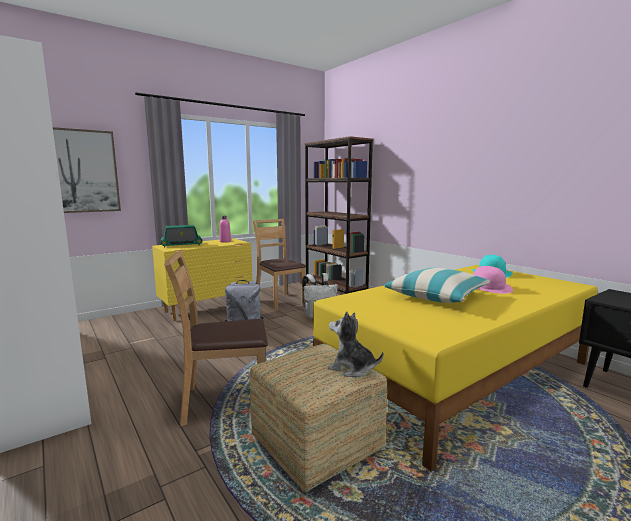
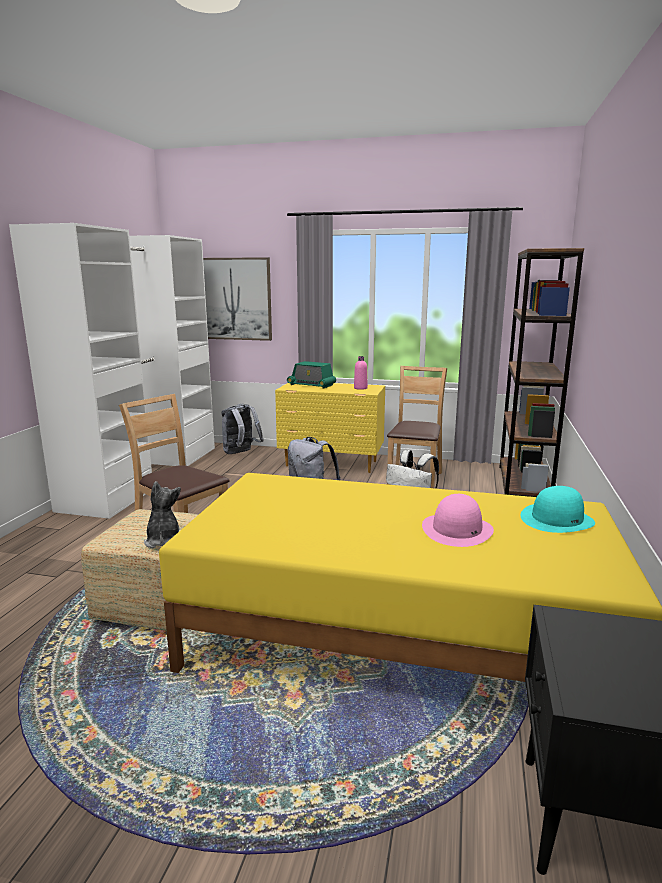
camera: 50 degrees right, 5 degrees up
pillow [384,268,490,303] -> none
none -> grey backpack [221,404,264,454]

